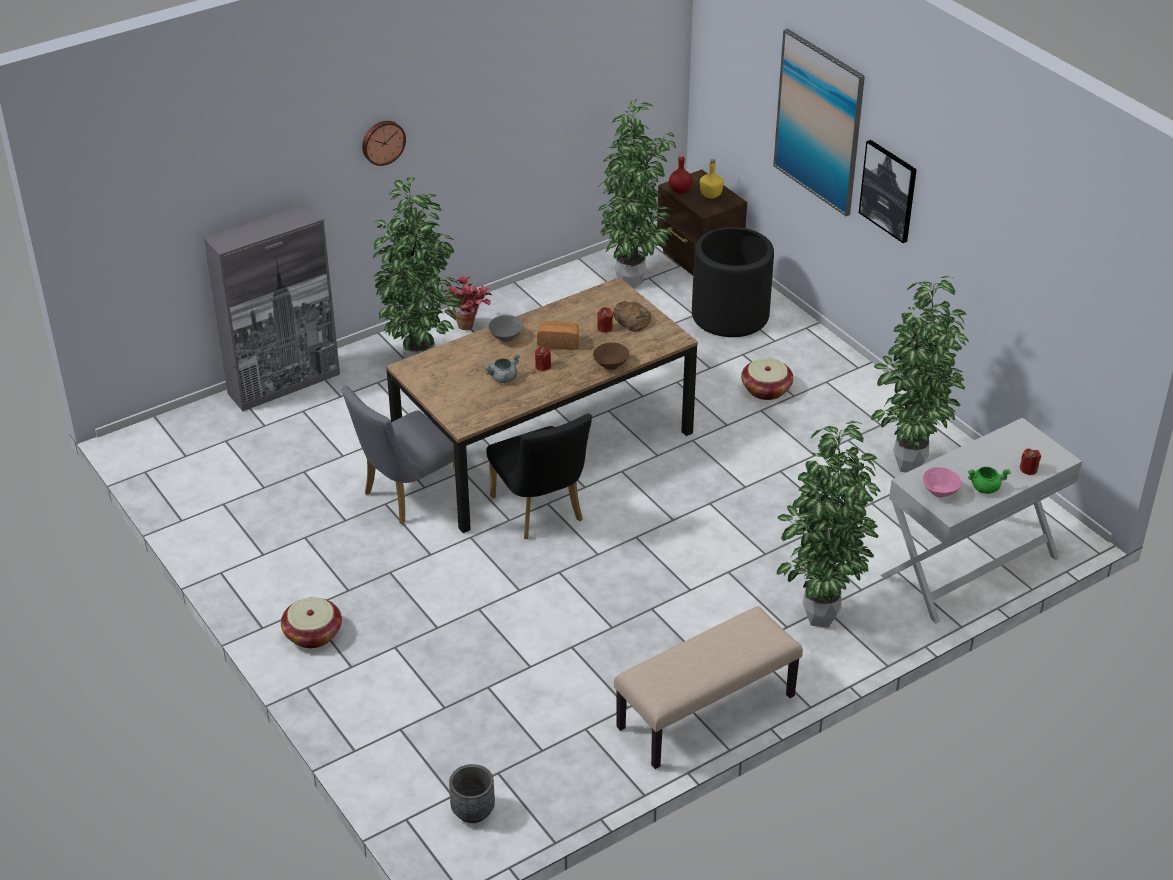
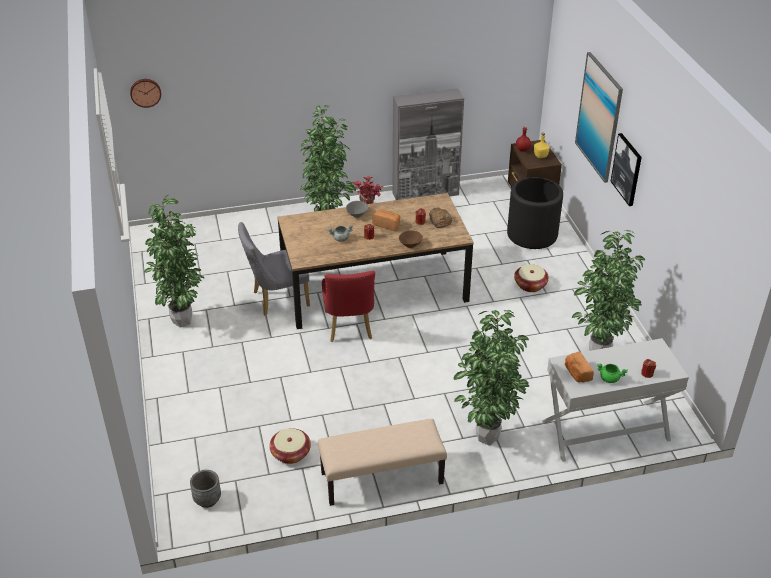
camera: 20 degrees right, 0 degrees up
grey cabinet [204,204,340,411] -> grey cabinet moved to [393,88,464,200]
basket [281,597,342,648] -> basket moved to [269,428,311,464]
wall clock [362,121,406,166] -> wall clock moved to [130,79,161,108]
black chair [486,414,592,539] -> red chair [322,271,375,342]
potted plant [598,99,676,288] -> potted plant moved to [144,195,205,328]
pink bowl [923,467,962,497] -> bread [565,352,594,383]

